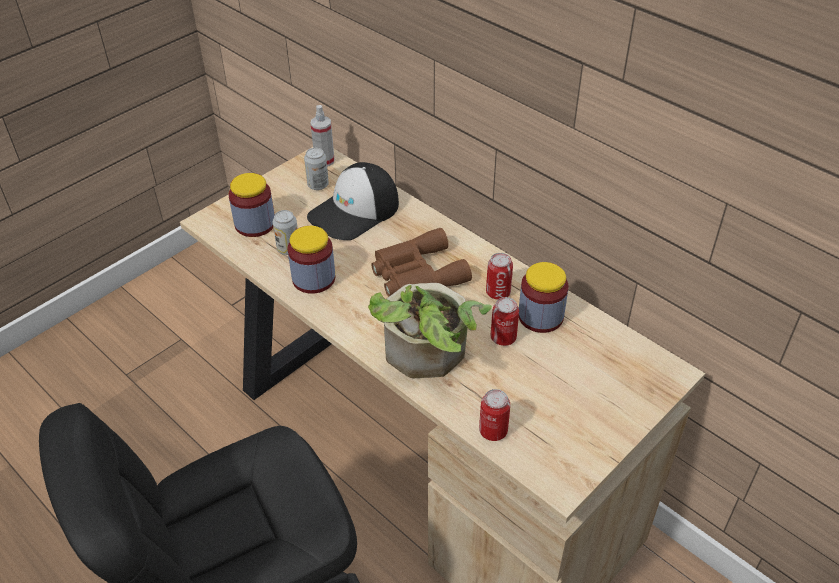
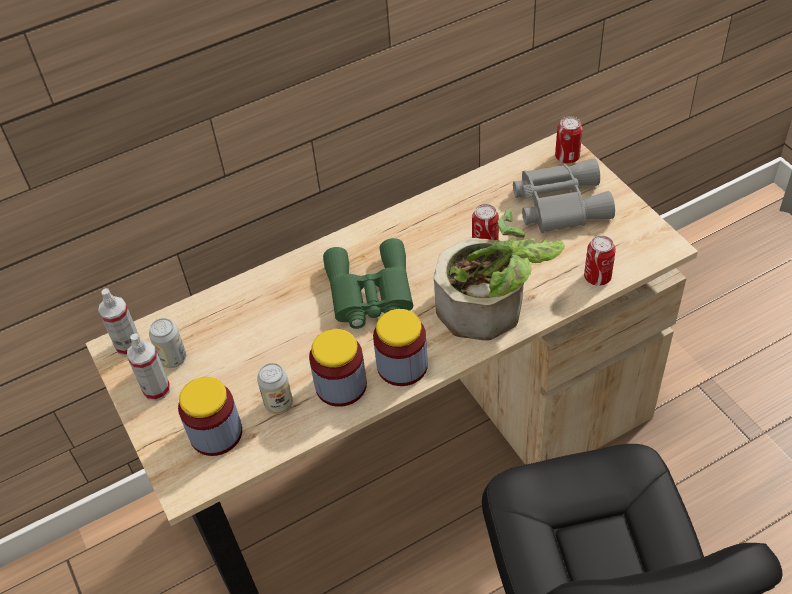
camera: 70 degrees left, 5 degrees up
cap [307,162,399,240] -> none
brown binoculars [371,228,472,297] -> green binoculars [323,238,413,329]
can [486,253,513,300] -> can moved to [555,116,582,163]
jar [519,262,569,333] -> jar moved to [373,309,428,386]
none -> spray bottle [127,334,170,401]
none -> grey binoculars [513,158,615,233]

